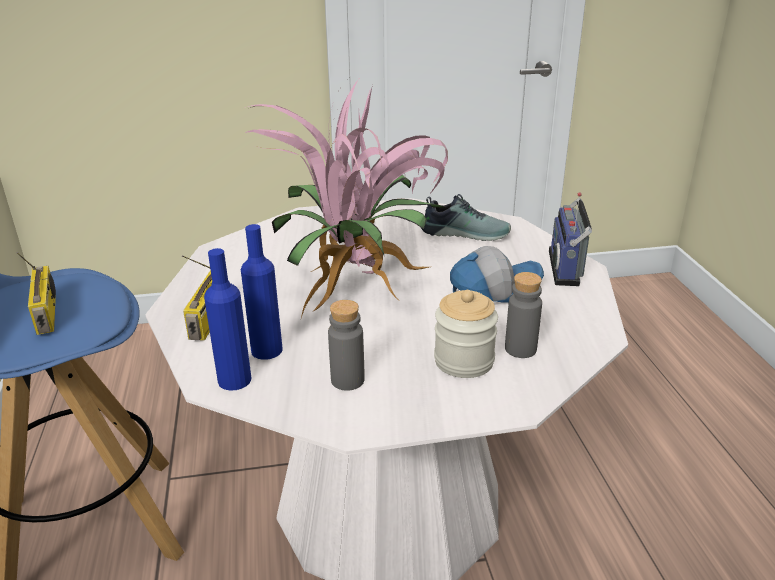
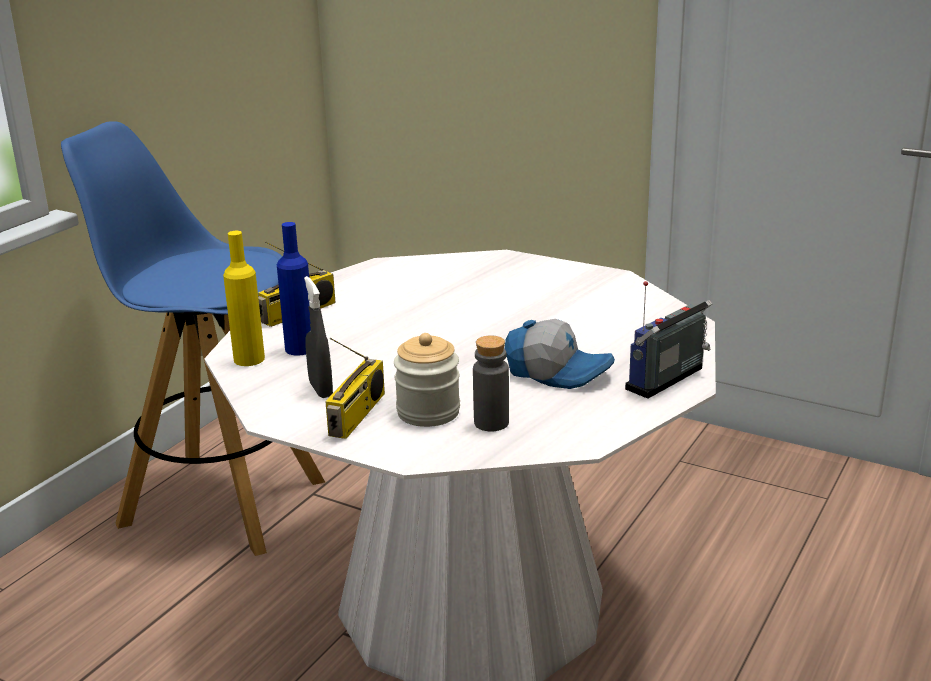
camera: 40 degrees right, 5 degrees down
radio [16,252,56,335] -> radio moved to [325,338,385,439]
blue bottle [204,248,251,391] -> yellow bottle [223,231,265,366]
potted plant [245,79,448,318] -> none
grey bottle [328,300,364,390] -> grey spray bottle [304,276,333,398]
shoe [421,194,511,241] -> none

